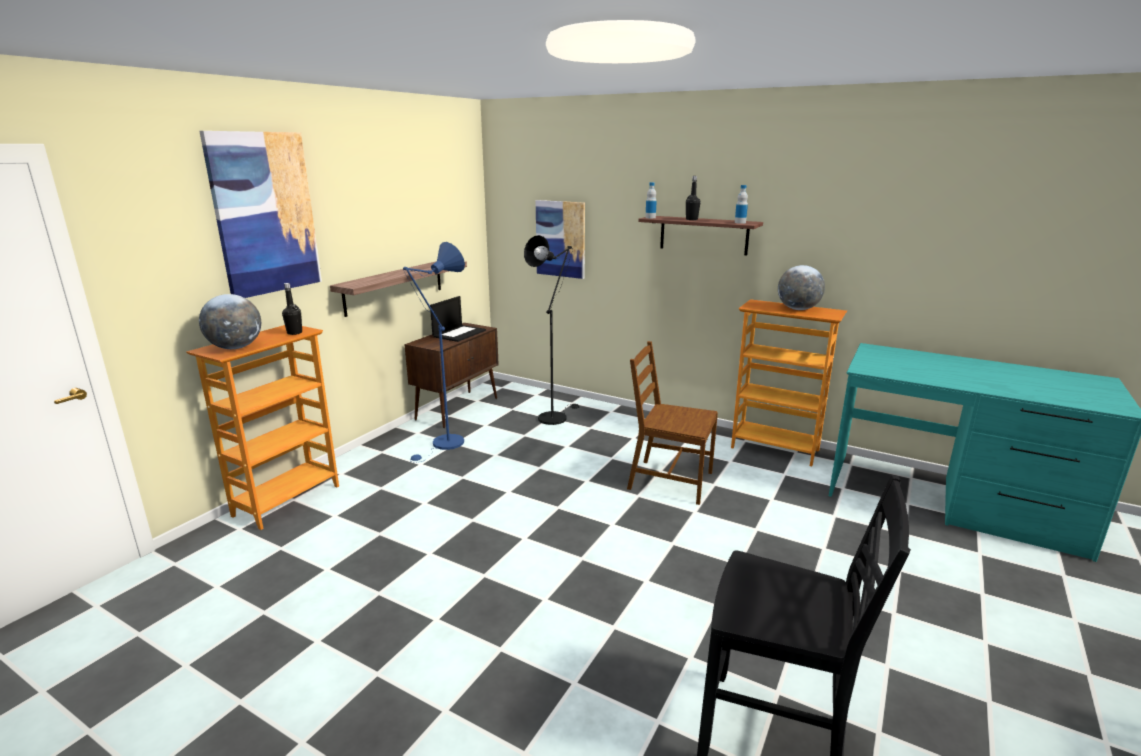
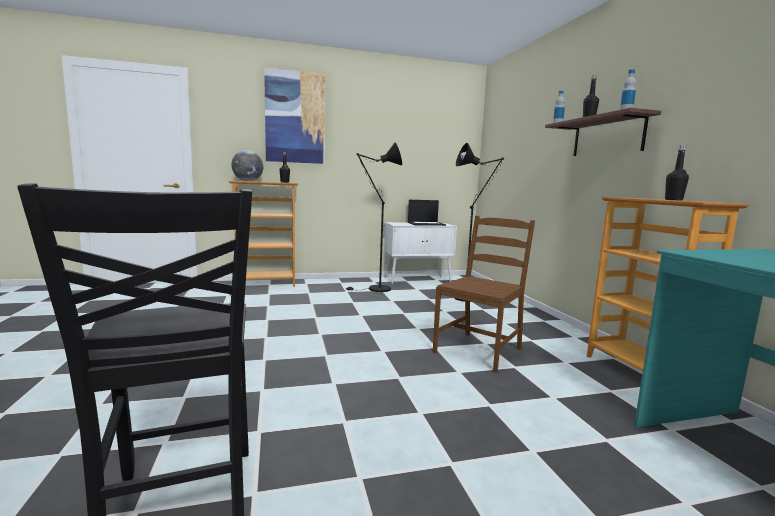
camera: 45 degrees right, 10 degrees down
shelf [330,261,467,317] -> none
blue floor lamp [403,242,465,463] -> black floor lamp [344,142,402,292]
brown cabinet [404,323,499,428] -> white cabinet [384,222,457,284]
picture [536,200,585,279] -> none
brown chair [627,341,718,505] -> brown chair turned 60 degrees clockwise [433,216,535,373]
globe [778,265,825,310] -> black bottle [665,145,689,201]

